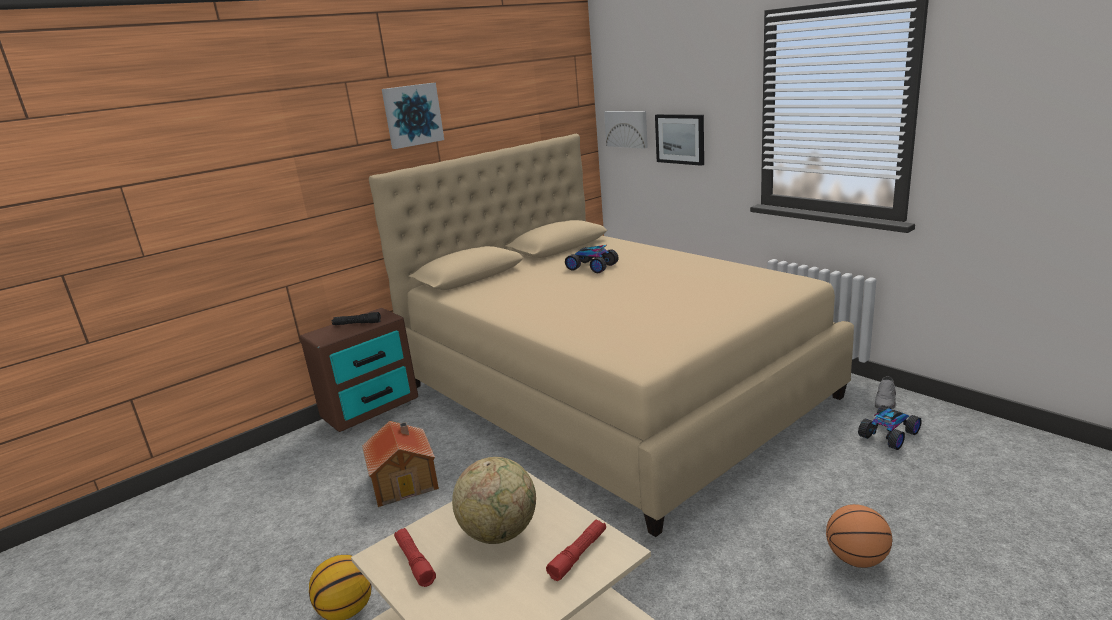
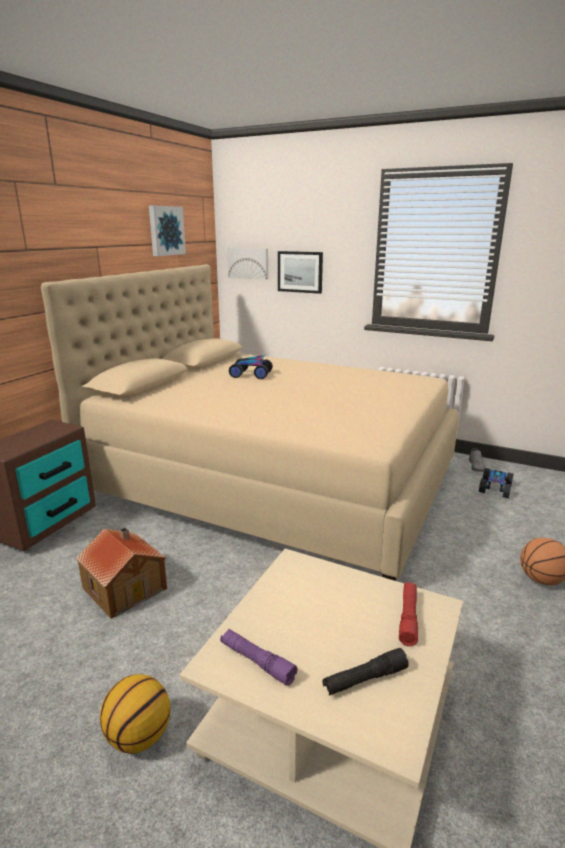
camera: 25 degrees left, 0 degrees up
black flashlight [332,312,381,325] -> black flashlight moved to [323,648,409,695]
picture [382,83,444,149] -> picture moved to [149,205,186,256]
red flashlight [394,528,436,587] -> purple flashlight [220,629,297,686]
globe [452,457,536,544] -> none

